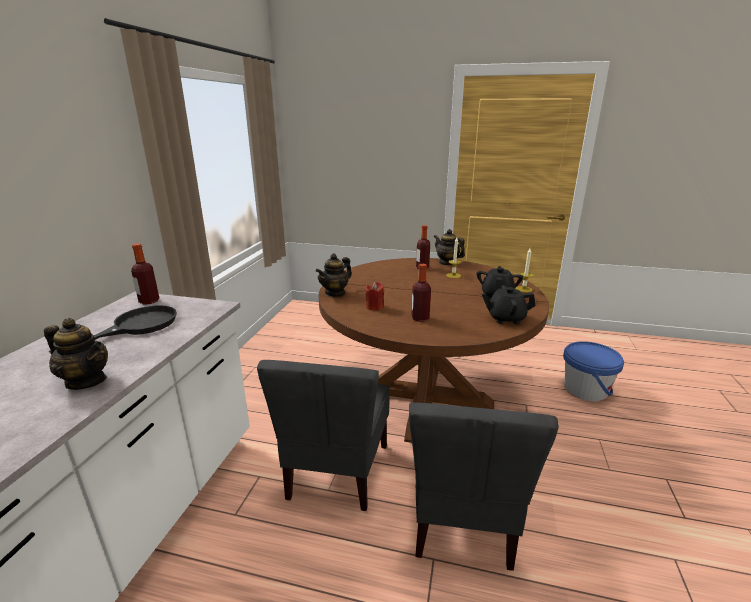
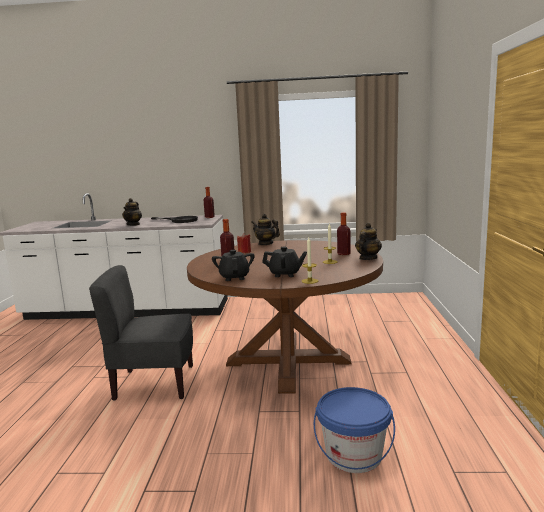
camera: 80 degrees right, 10 degrees down
grey chair [257,360,390,511] -> none

